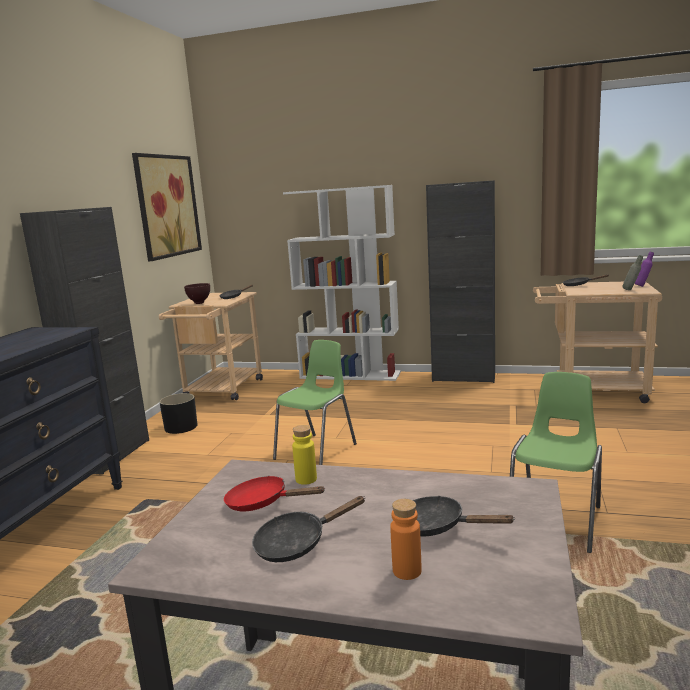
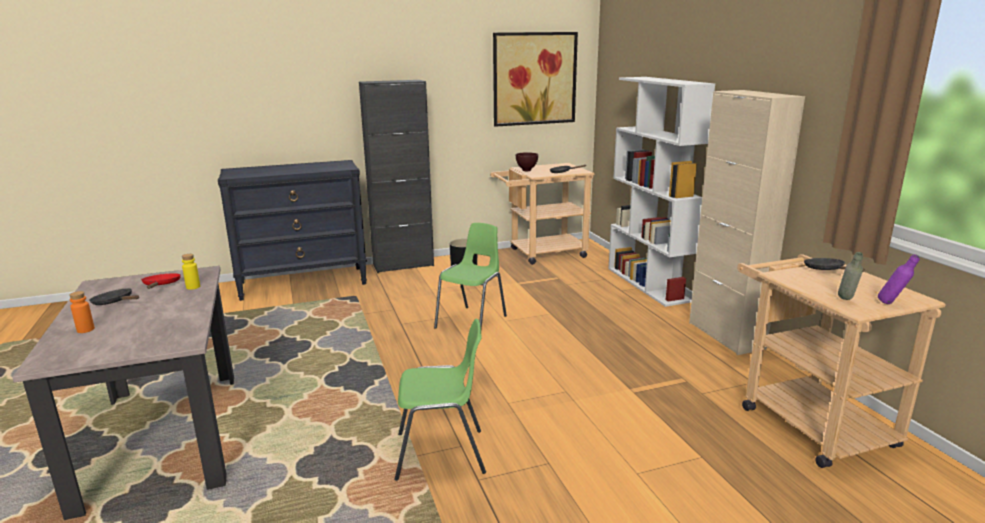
camera: 55 degrees right, 5 degrees up
green chair [273,340,357,465] -> green chair turned 60 degrees counterclockwise [434,223,507,329]
black frying pan [413,496,515,536] -> none
black cabinet [426,180,495,383] -> beige cabinet [689,90,805,355]

